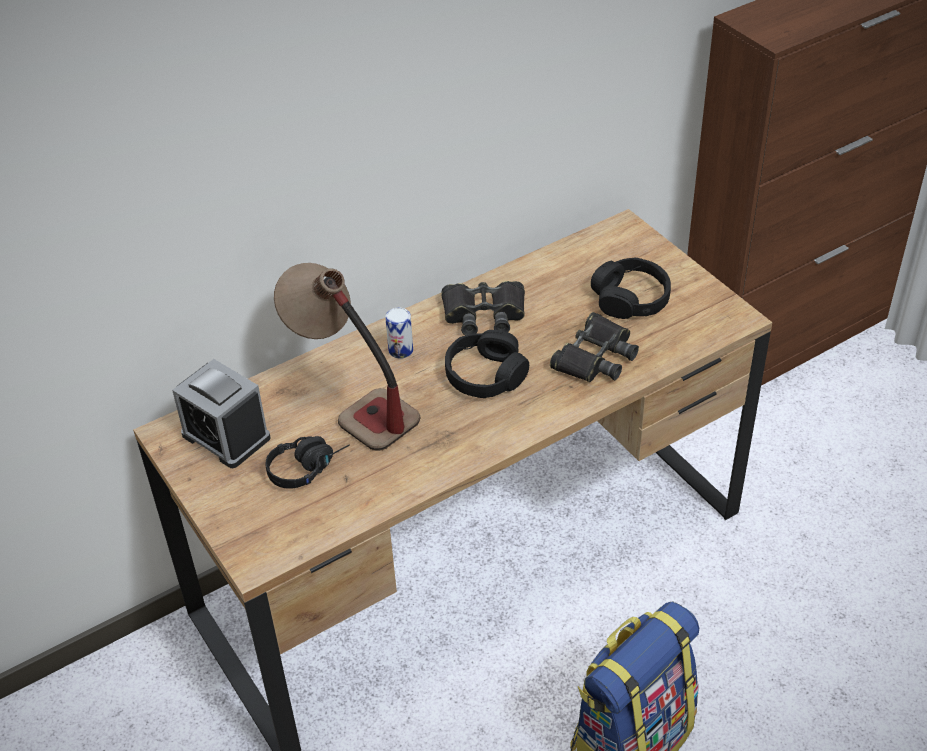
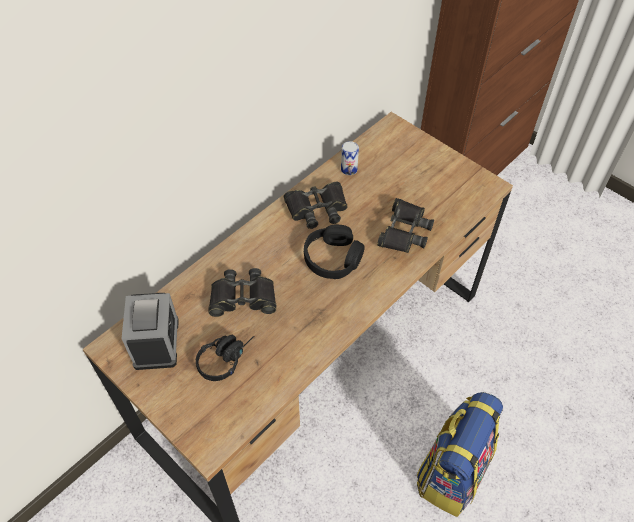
camera: 15 degrees left, 10 degrees up
alarm clock [172,359,271,468] -> alarm clock turned 120 degrees counterclockwise [122,293,179,370]
table lamp [274,263,420,451] -> black binoculars [208,268,276,317]
can [385,308,413,359] -> can moved to [341,141,359,175]
black headphones [591,257,671,319] -> none

